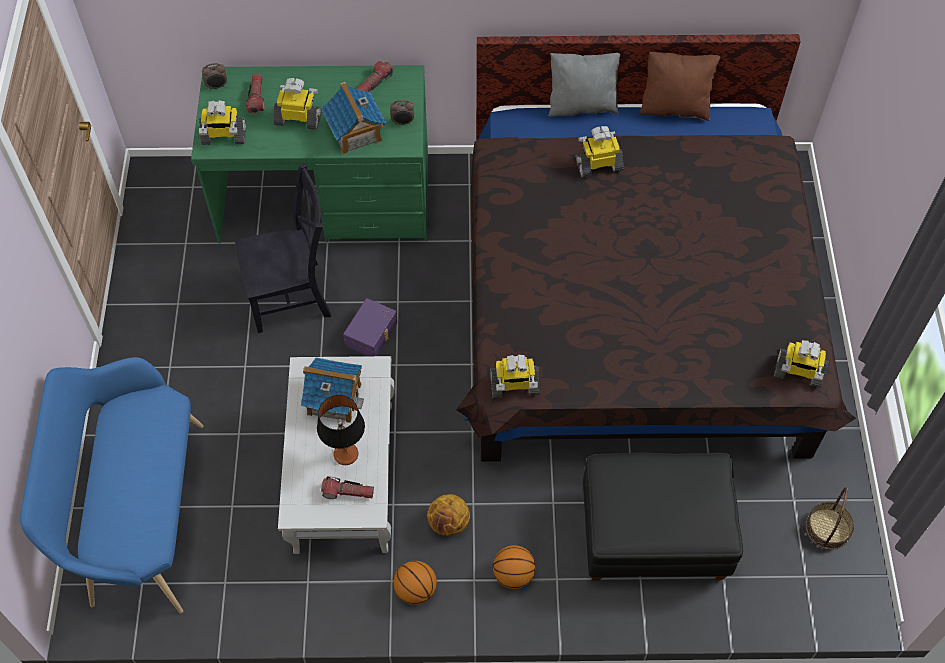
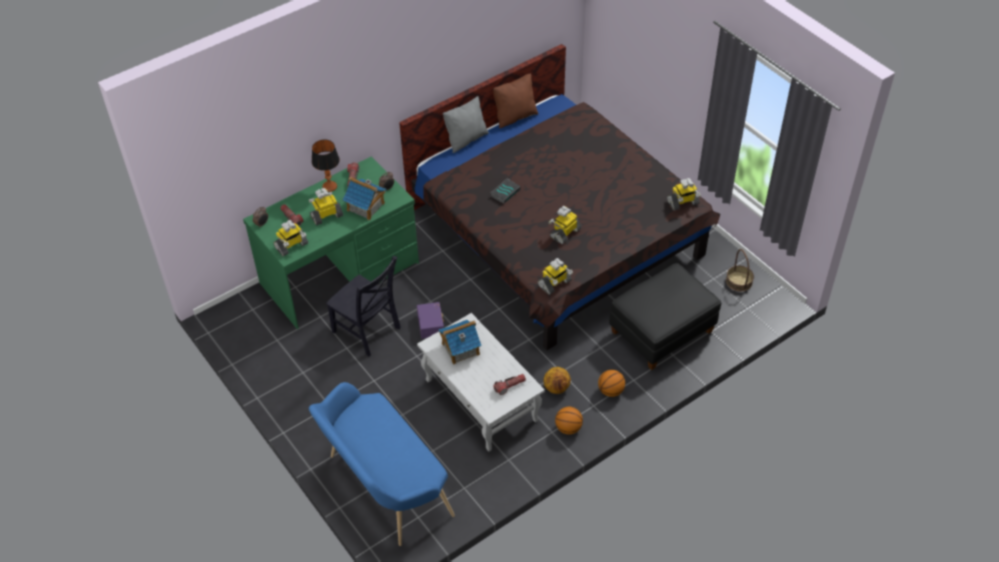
camera: 35 degrees left, 10 degrees down
black chair [235,163,331,333] -> black chair turned 90 degrees clockwise [326,256,401,357]
table lamp [317,395,365,465] -> table lamp moved to [312,140,340,192]
toy robot [575,126,624,177] -> toy robot moved to [549,206,582,244]
none -> book [491,178,520,204]

